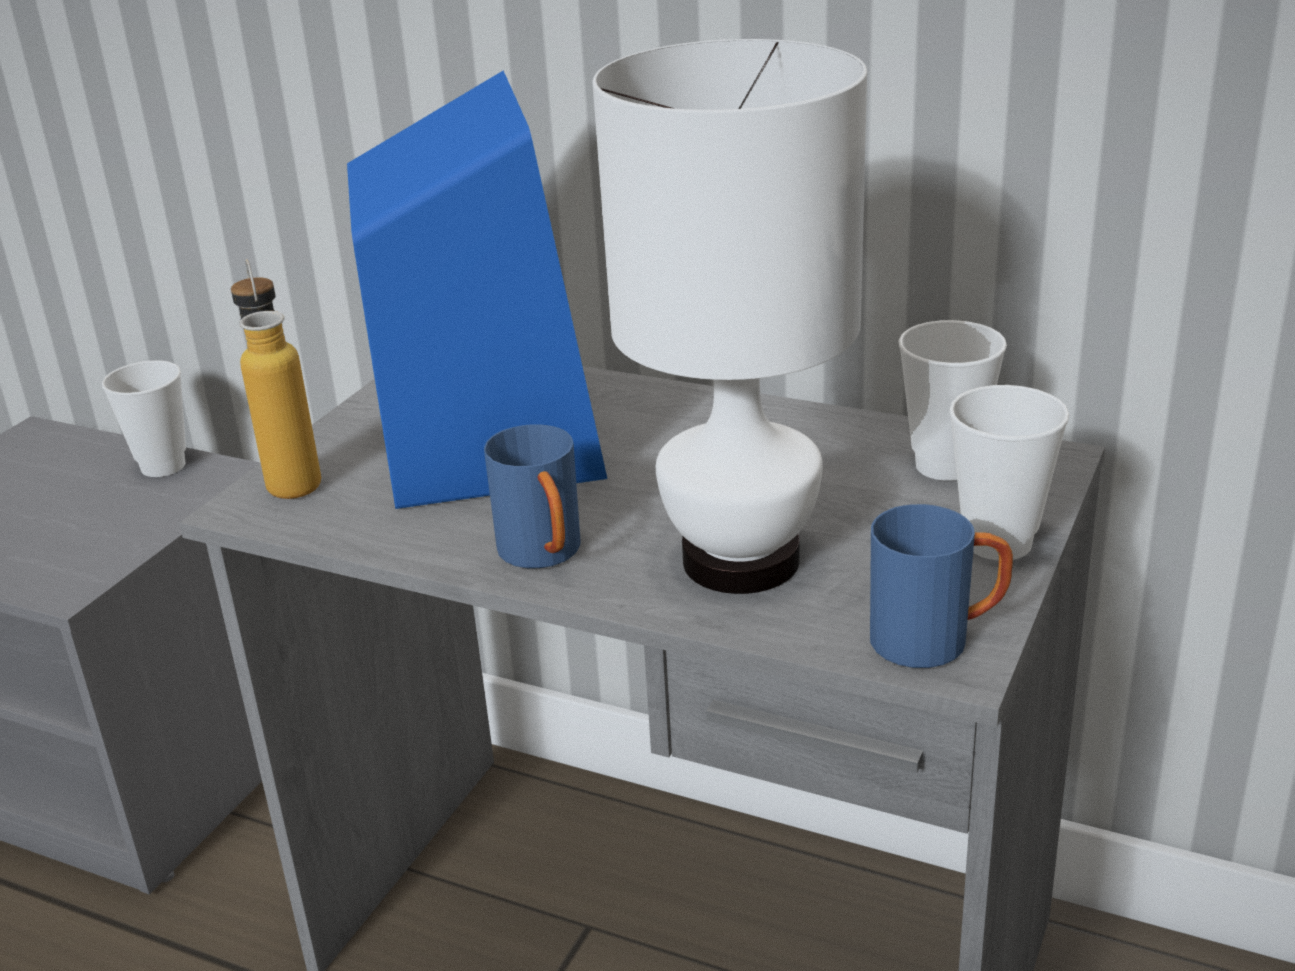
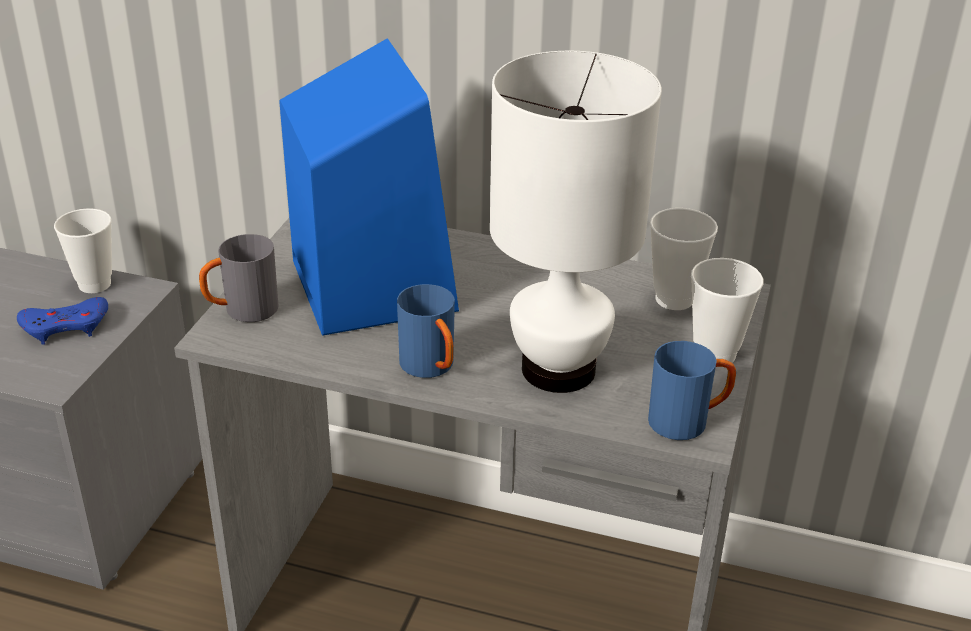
camera: 10 degrees left, 5 degrees up
bottle [231,259,321,499] -> grey mug [199,234,278,322]
none -> blue game controller [17,297,108,345]

